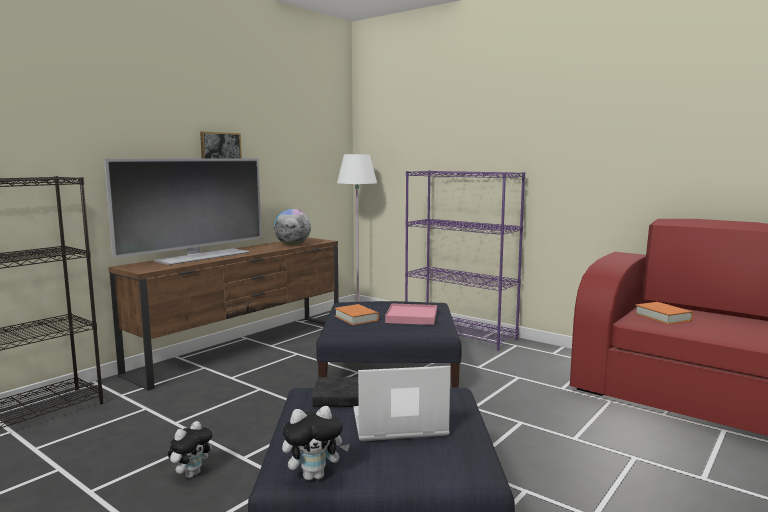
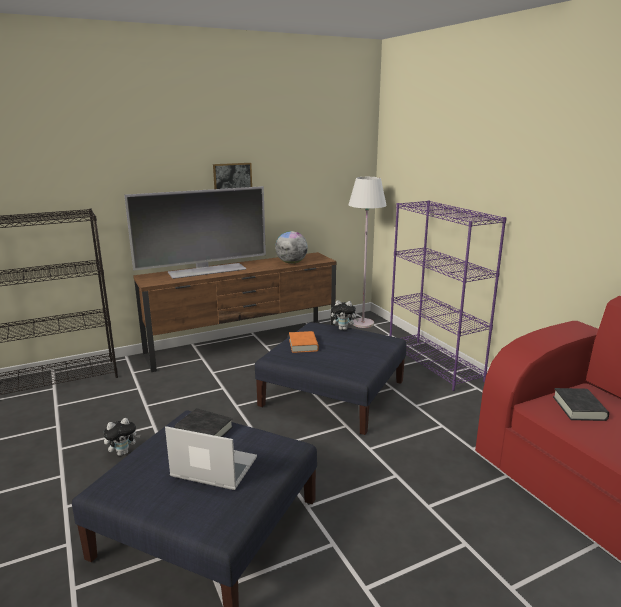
camera: 25 degrees right, 10 degrees up
plush toy [282,406,350,480] -> plush toy moved to [331,300,359,330]
pink tray [385,303,437,325] -> none
orange book [635,302,693,325] -> black book [553,388,609,421]

